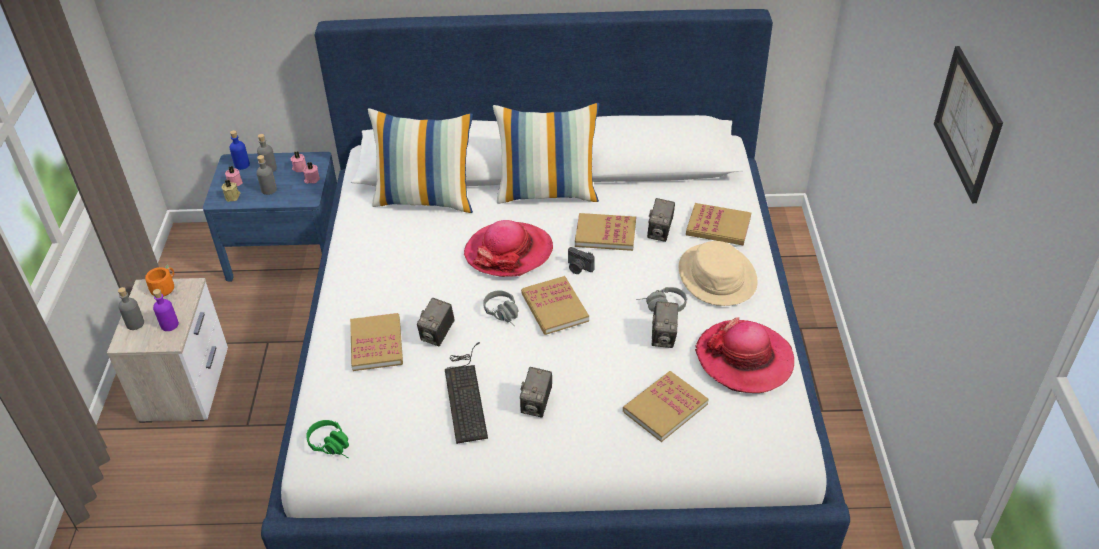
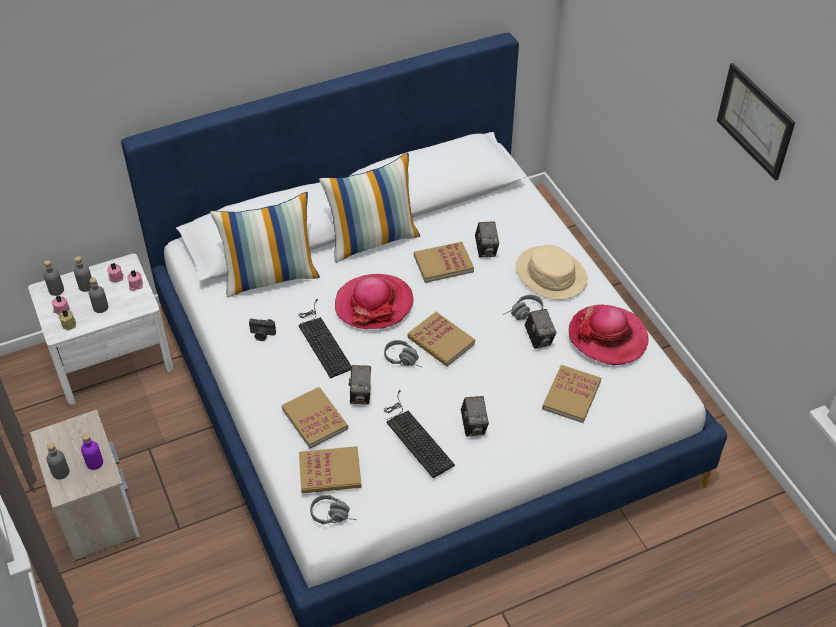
camera: 25 degrees left, 5 degrees up
orange mug [143,264,174,297] -> none
blue nightstand [203,152,337,282] -> white nightstand [28,254,174,405]
blue bottle [230,130,250,170] -> grey bottle [44,260,64,296]
green headphones [306,420,349,458] -> grey headphones [310,495,357,524]
camera [568,247,595,274] -> camera moved to [249,319,276,341]
book [686,203,751,246] -> book moved to [299,446,362,493]
none -> keyboard [299,299,351,378]

